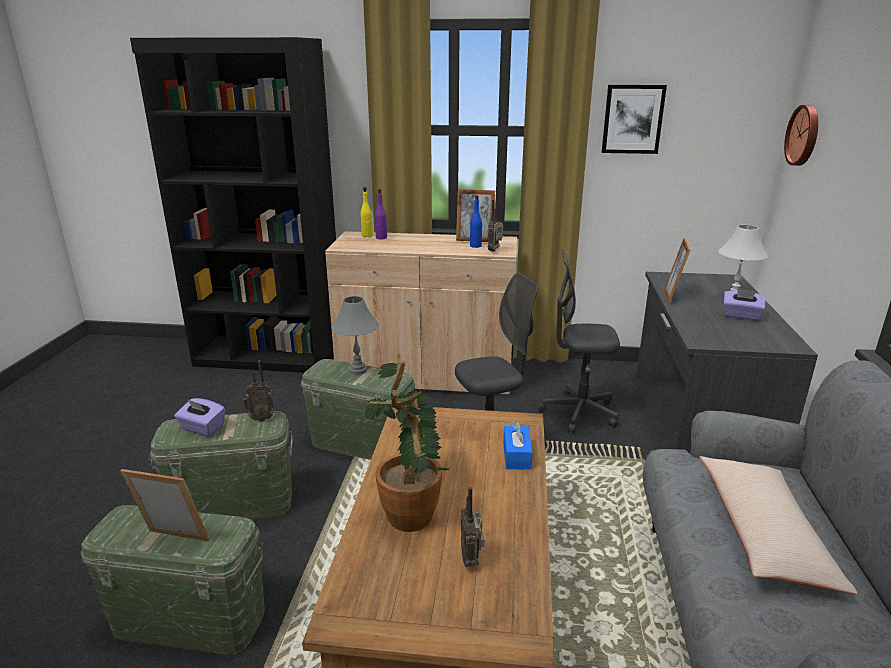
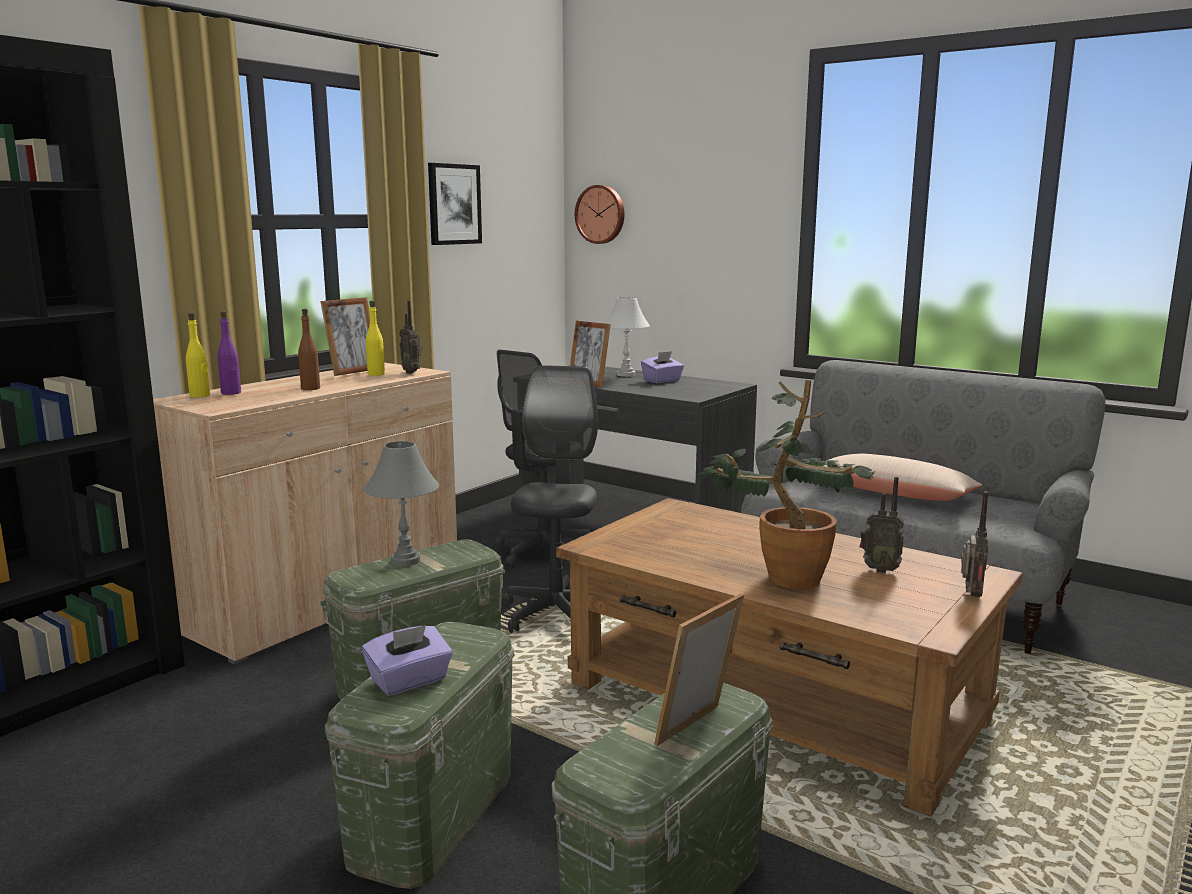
camera: 60 degrees left, 10 degrees down
radio [243,360,274,422] -> radio moved to [961,491,988,597]
blue bottle [470,195,482,248] -> yellow bottle [366,301,385,376]
blue tissue box [503,421,533,470] -> none
none -> brown bottle [298,309,320,390]

